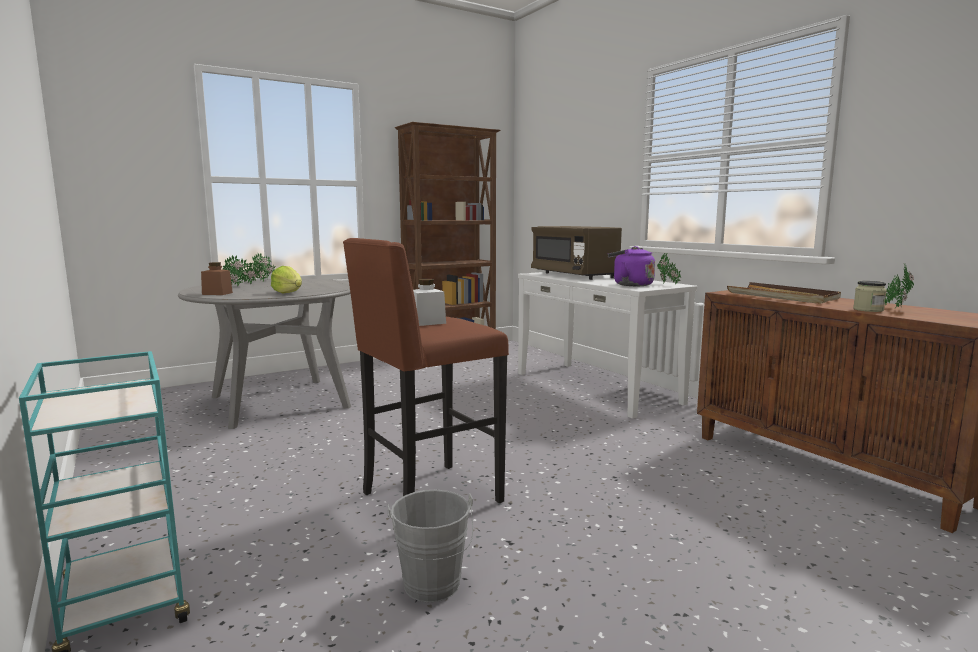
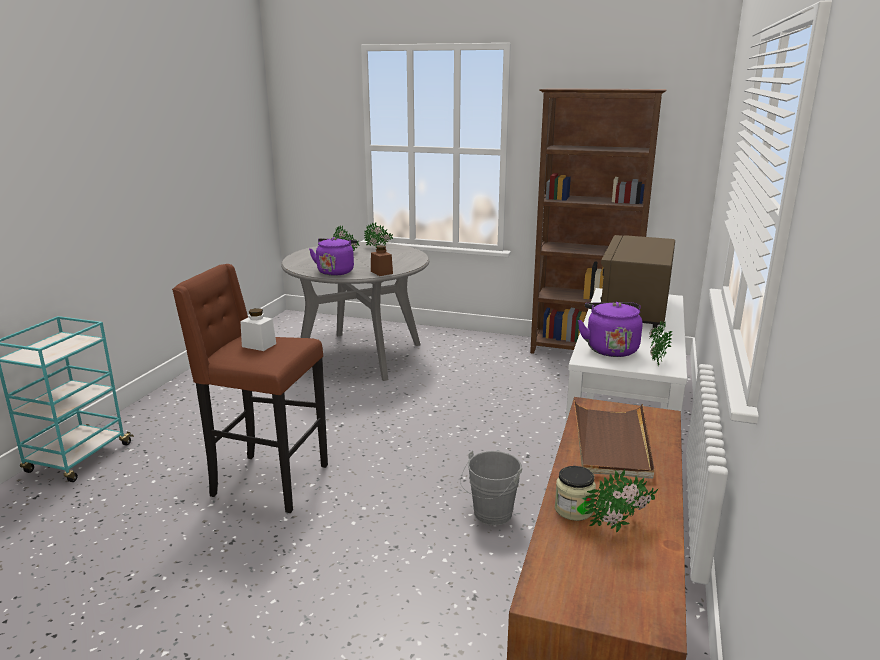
camera: 50 degrees right, 10 degrees up
brown jar [201,262,233,295] -> brown jar moved to [371,245,393,276]
lettuce [271,266,302,293] -> purple kettle [309,237,357,276]
grey bucket [387,490,473,602] -> grey bucket moved to [460,450,522,526]

